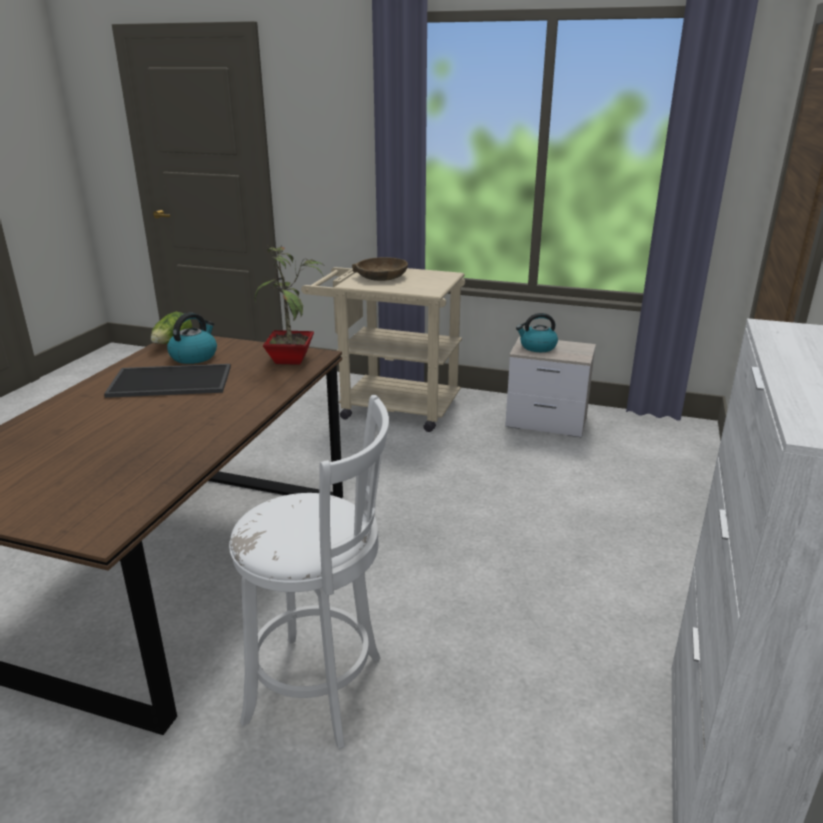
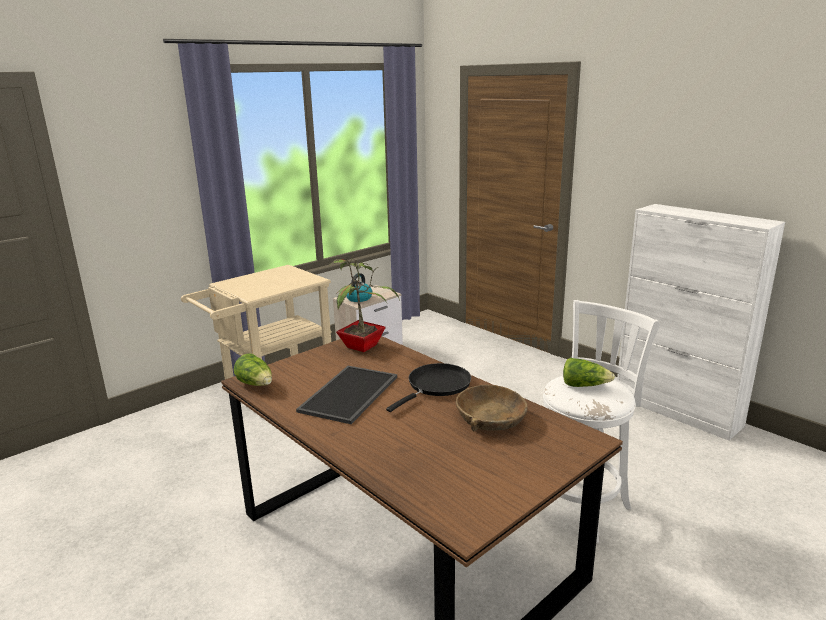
camera: 60 degrees left, 5 degrees down
kettle [167,313,217,364] -> none
brown bowl [352,257,408,281] -> brown bowl moved to [456,385,528,431]
none -> black frying pan [386,363,471,412]
none -> lettuce [563,358,615,387]

